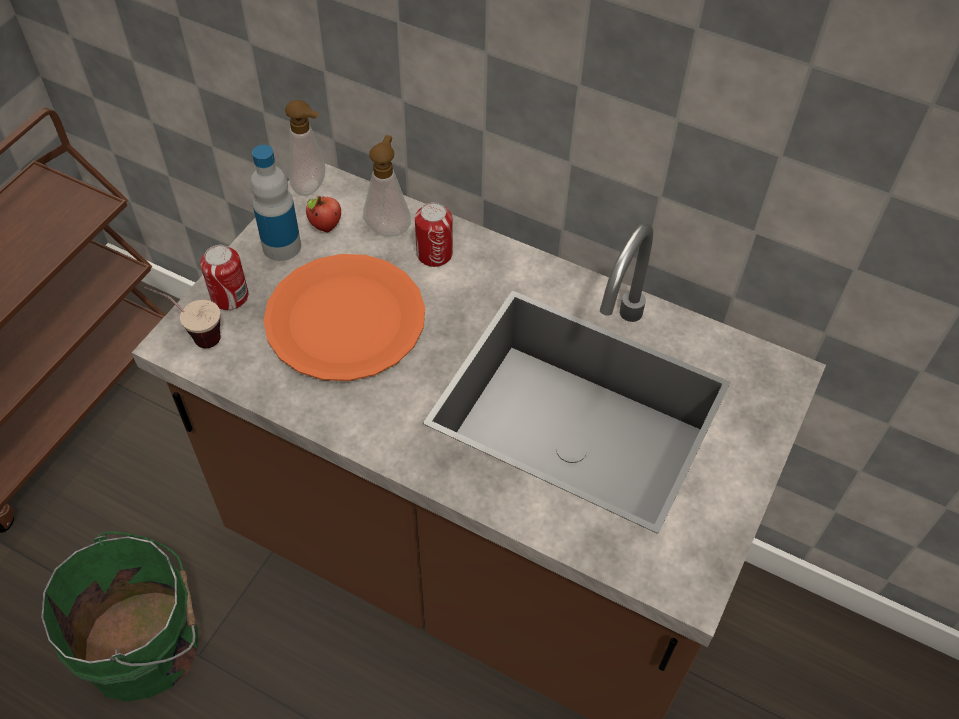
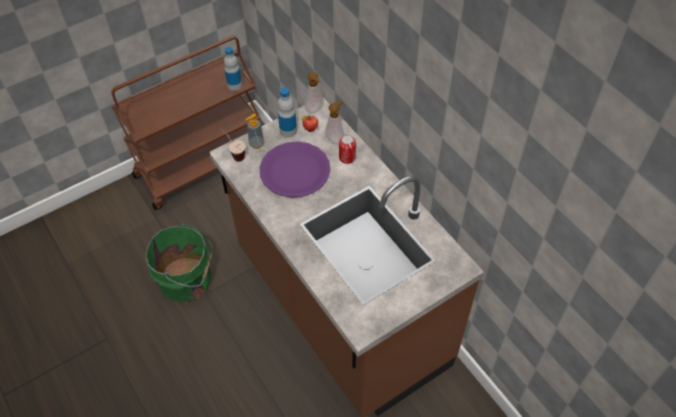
camera: 30 degrees right, 0 degrees up
can [200,245,248,310] -> soap dispenser [245,113,264,149]
orange plate [264,254,425,381] -> purple plate [260,142,331,198]
none -> bottle [224,47,242,91]

